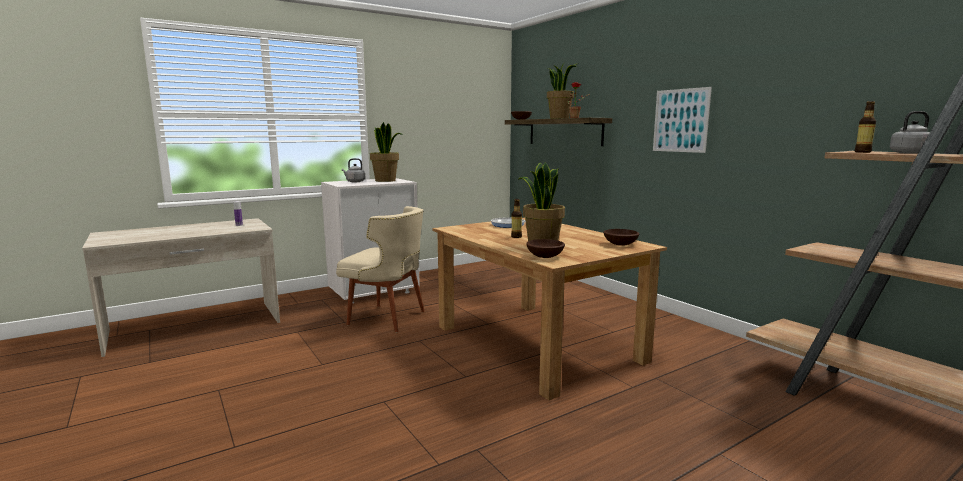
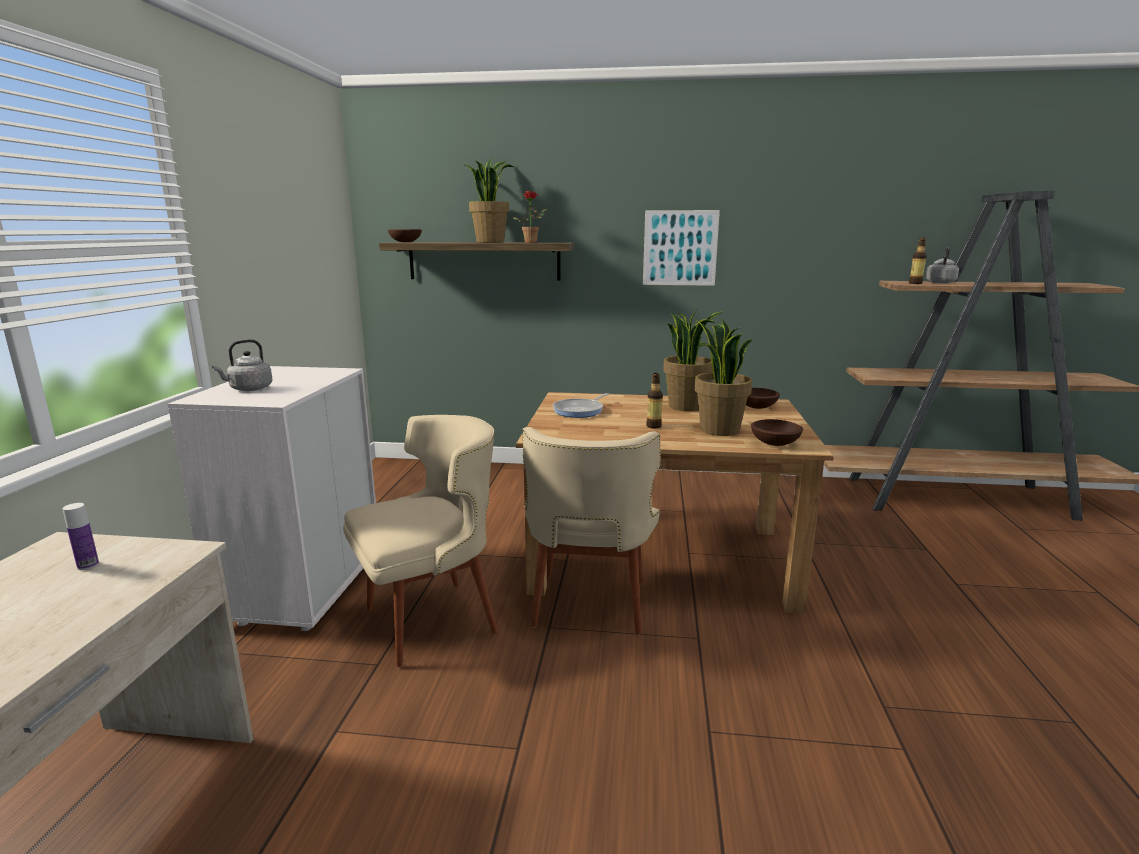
camera: 50 degrees left, 5 degrees up
potted plant [370,122,402,182] -> potted plant moved to [663,309,723,411]
none -> beige chair [523,427,661,635]

